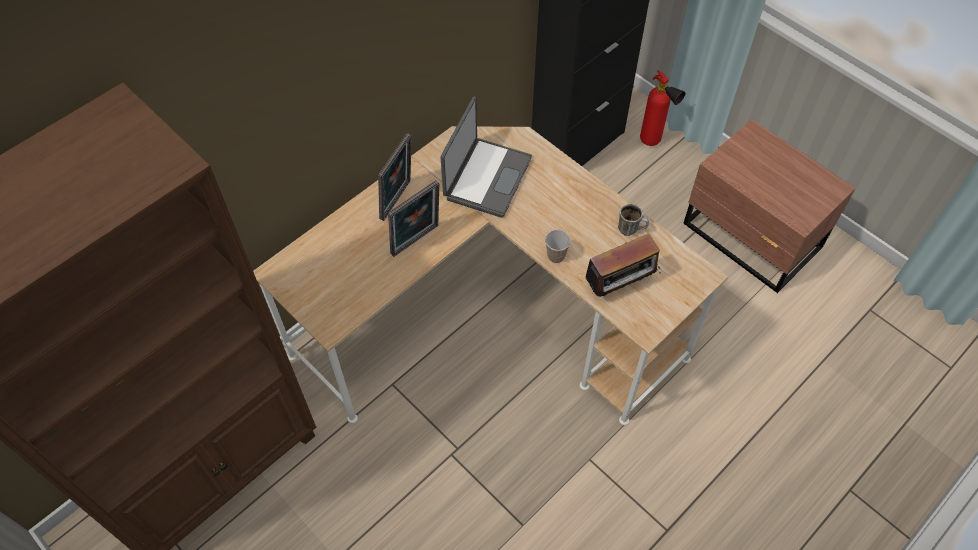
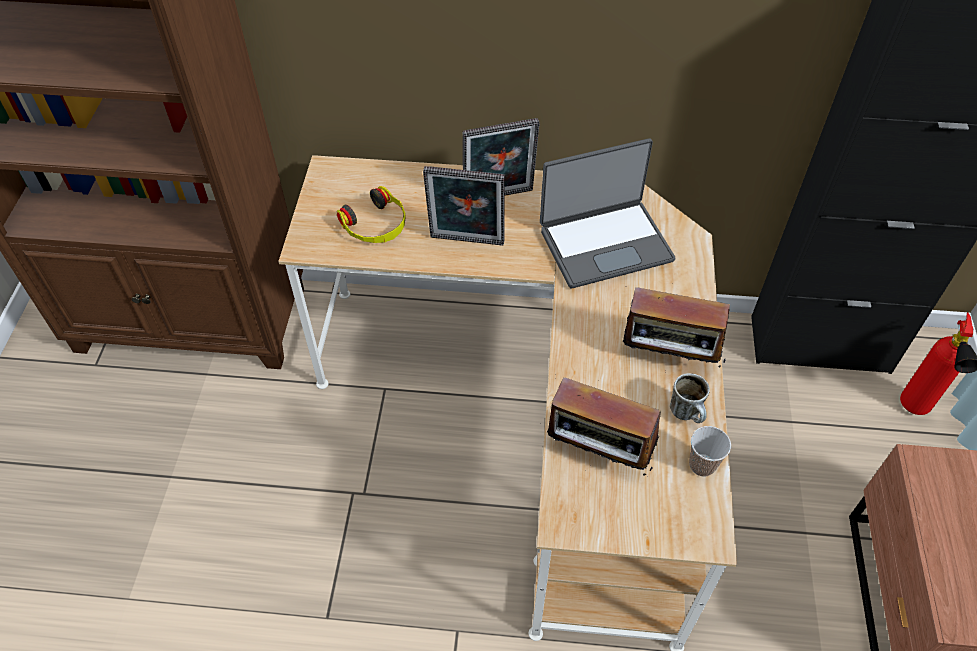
camera: 50 degrees right, 5 degrees down
cup [545,230,571,263] -> cup moved to [689,426,731,477]
none -> headphones [337,186,406,243]
none -> radio [623,287,730,368]

